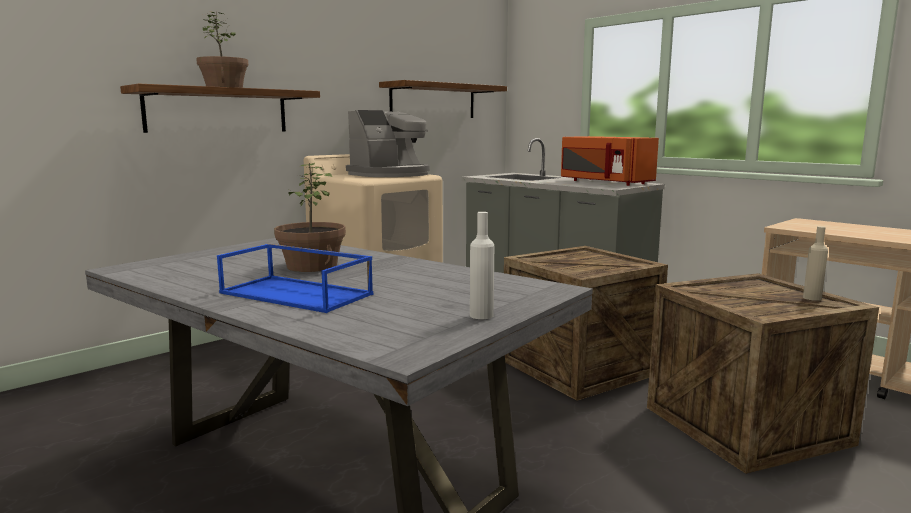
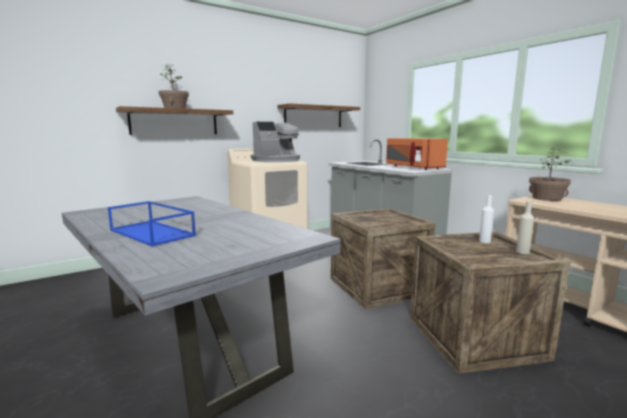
camera: 10 degrees right, 0 degrees up
potted plant [274,163,346,272] -> potted plant moved to [529,147,572,201]
white bottle [470,212,494,319] -> white bottle moved to [479,195,494,243]

